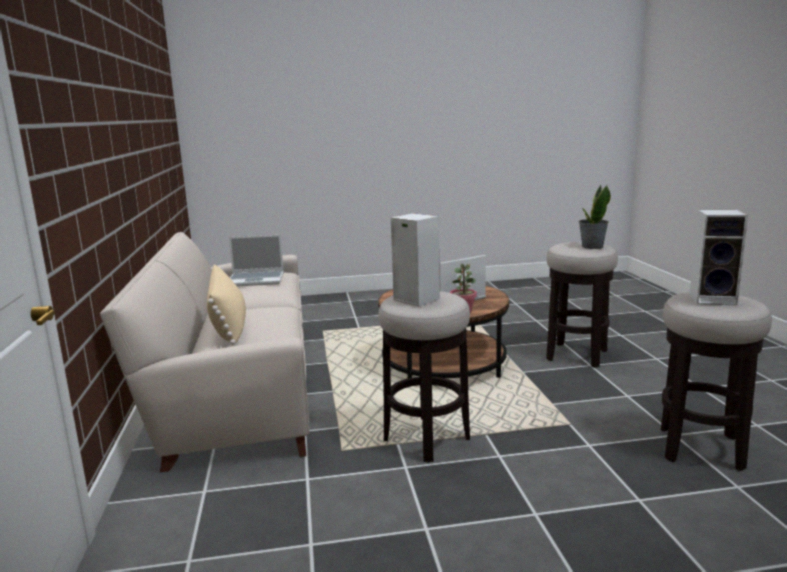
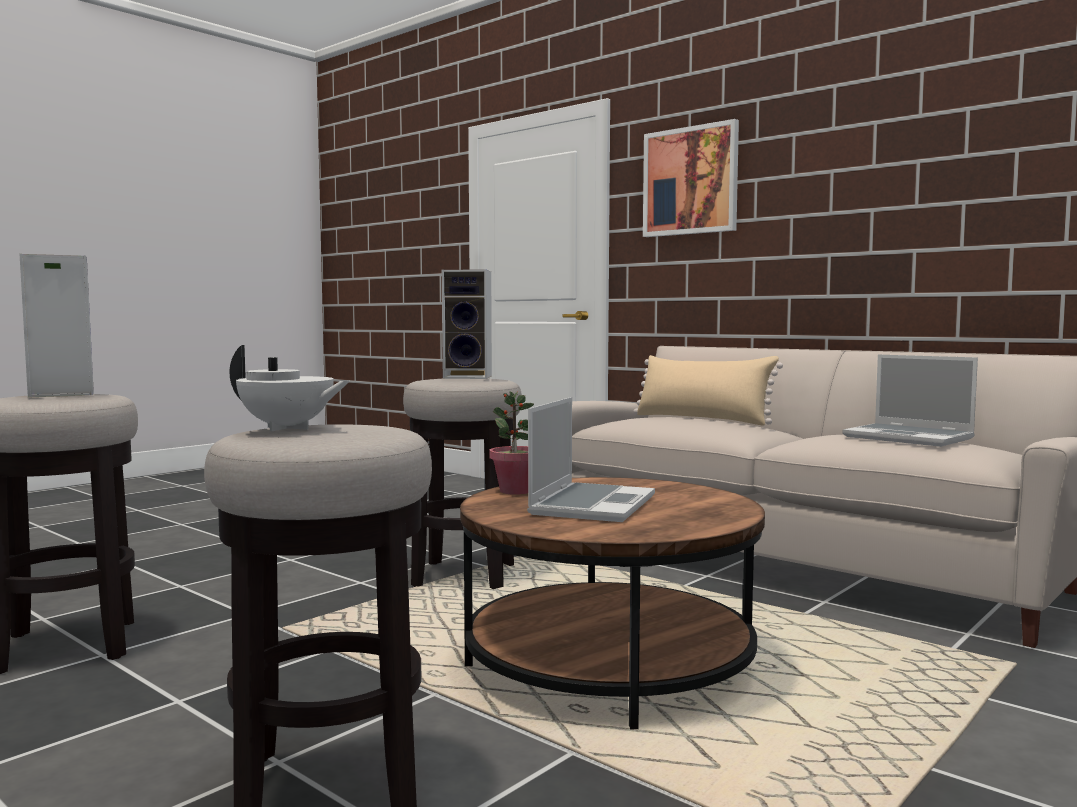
camera: 140 degrees right, 10 degrees down
laptop [229,235,284,286] -> laptop turned 90 degrees counterclockwise [843,354,978,447]
potted plant [579,185,611,249] -> white teapot [230,345,350,431]
none -> picture [643,119,739,237]

